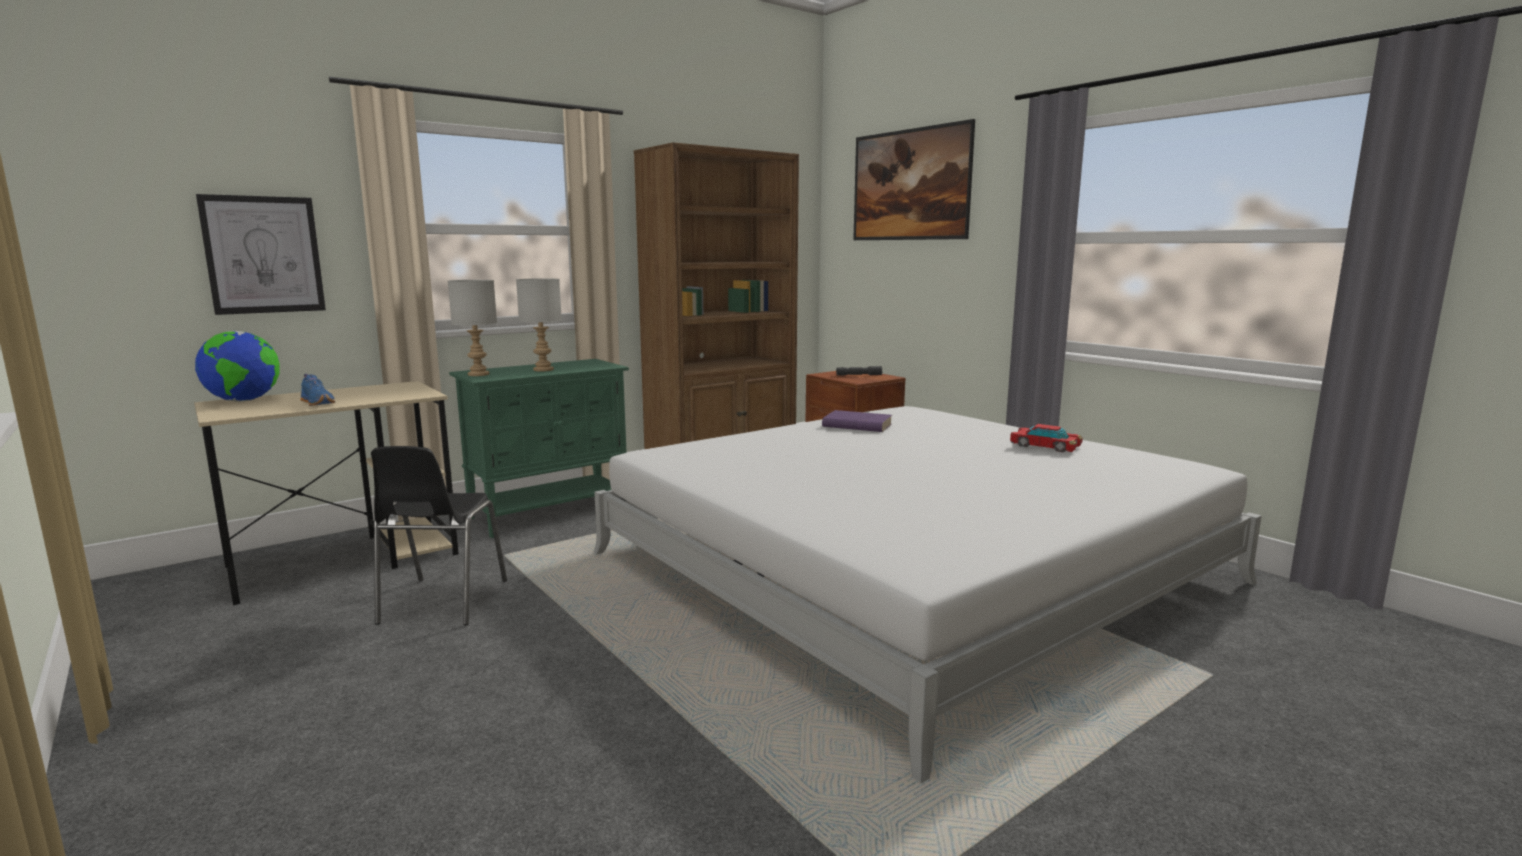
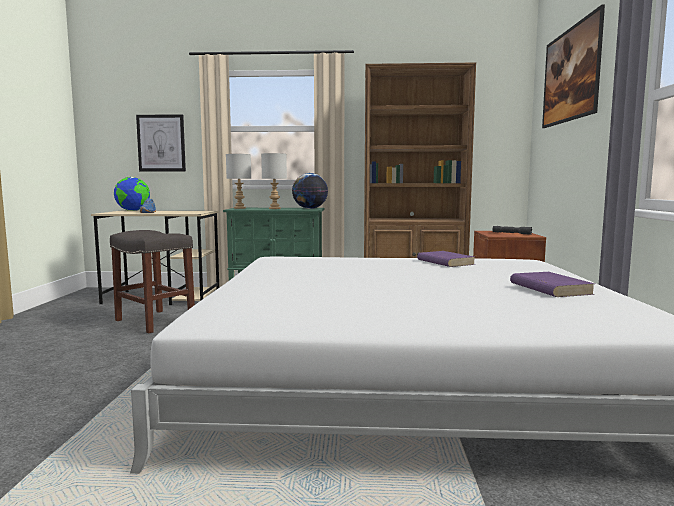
camera: 40 degrees right, 5 degrees down
black chair [371,446,507,625] -> grey stool [110,230,195,333]
toy car [1010,424,1083,452] -> purple book [510,272,595,297]
none -> globe [292,173,328,209]

